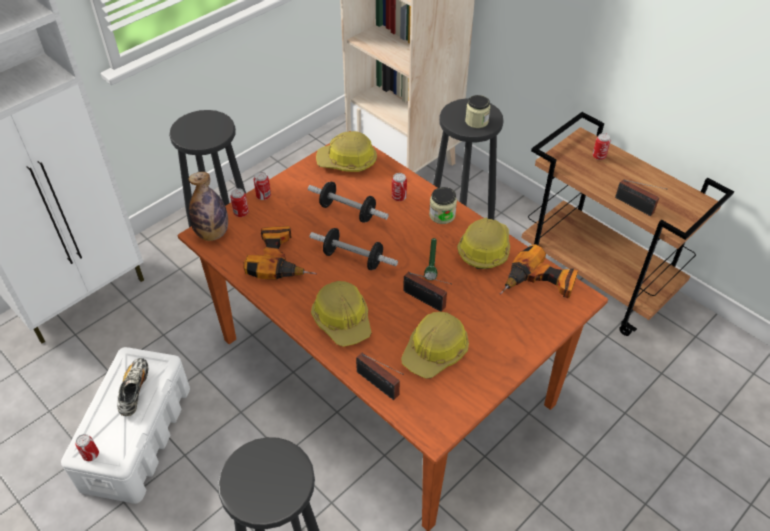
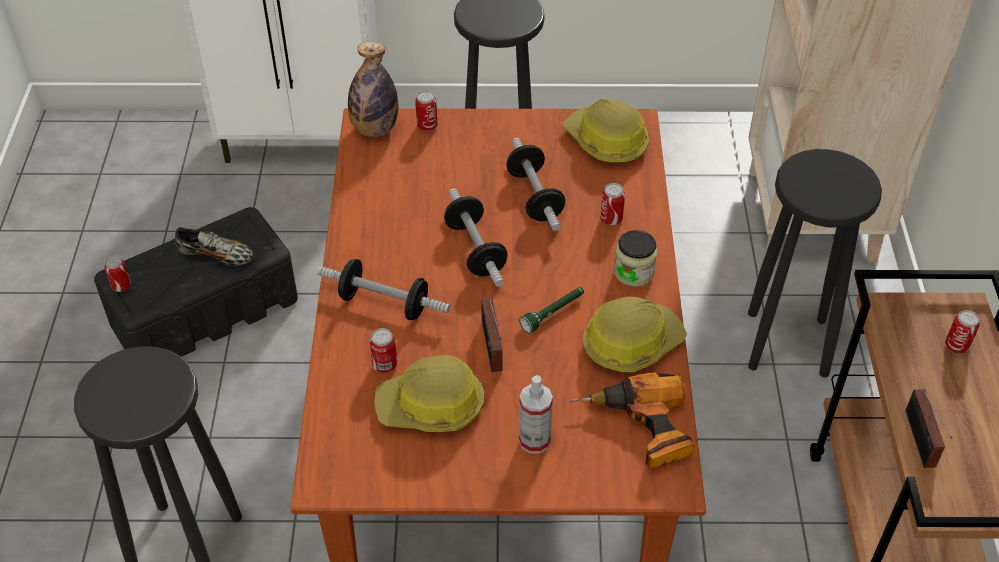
camera: 45 degrees right, 0 degrees up
white storage box [61,347,190,504] -> black storage box [94,207,298,357]
shoe [117,358,148,416] -> shoe turned 60 degrees clockwise [175,227,254,266]
power drill [243,226,317,279] -> none
can [253,172,271,200] -> can moved to [370,328,397,373]
hard hat [311,281,372,347] -> dumbbell [317,259,450,320]
radio [356,353,403,400] -> none
jar [465,95,490,128] -> none
none -> spray bottle [519,375,553,453]

